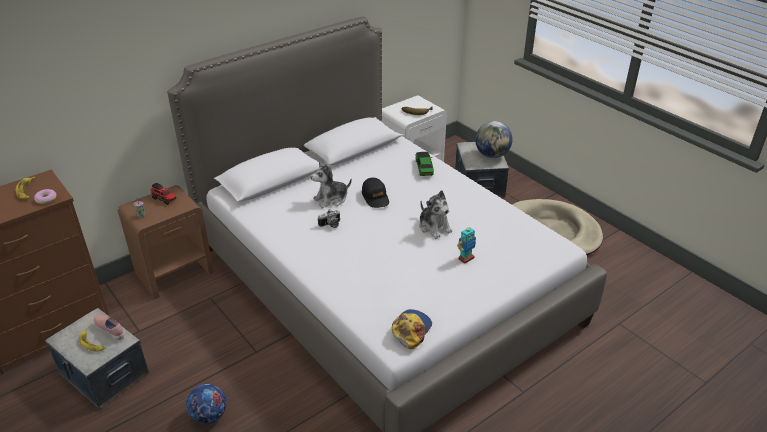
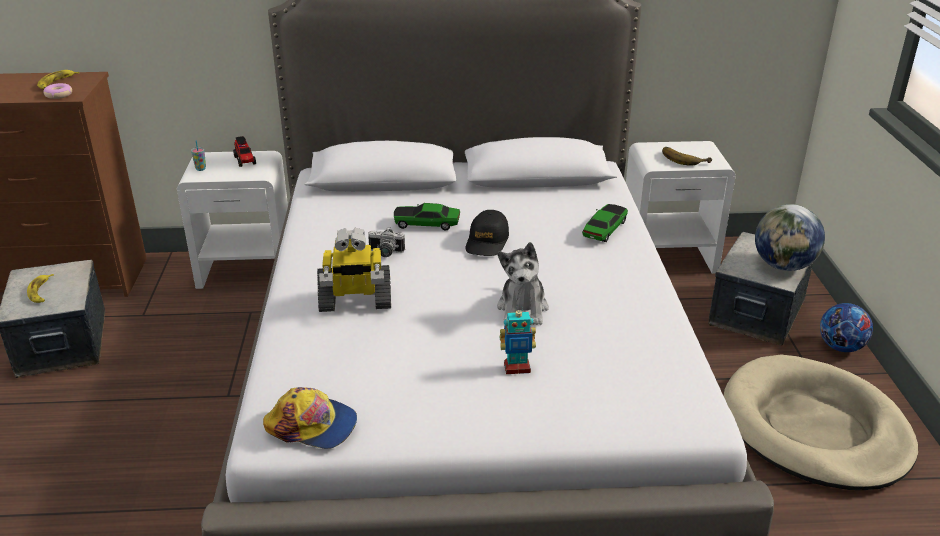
camera: 35 degrees right, 5 degrees down
pink shoe [94,315,124,340] -> none
brown nightstand [118,185,214,299] -> white nightstand [177,151,288,289]
football [186,384,226,424] -> football moved to [820,303,873,352]
plush toy [311,161,352,208] -> toy car [394,203,460,230]
cap [392,309,432,349] -> cap turned 45 degrees clockwise [263,387,357,449]
none -> toy robot [317,227,391,312]

